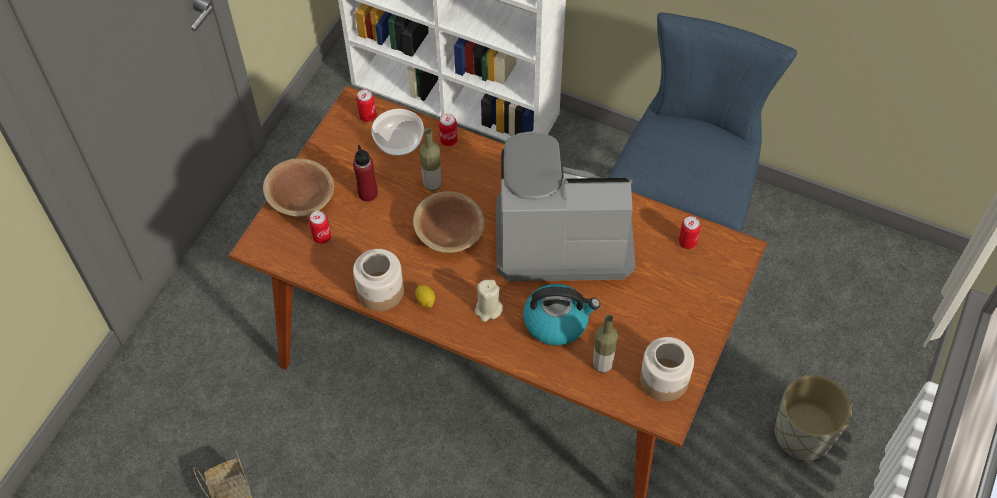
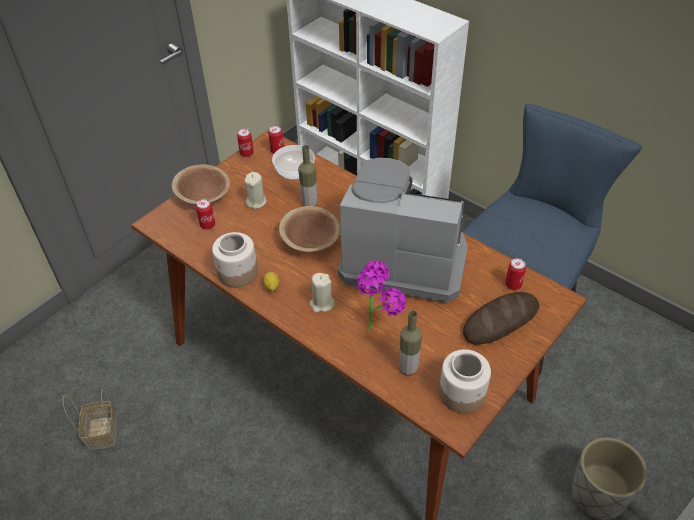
camera: 15 degrees right, 10 degrees down
red bottle [353,145,378,202] -> beige candle [245,172,267,209]
can [439,114,457,146] -> can moved to [237,129,254,157]
kettle [523,284,600,346] -> potted plant [357,260,407,331]
none -> bread [463,292,539,345]

